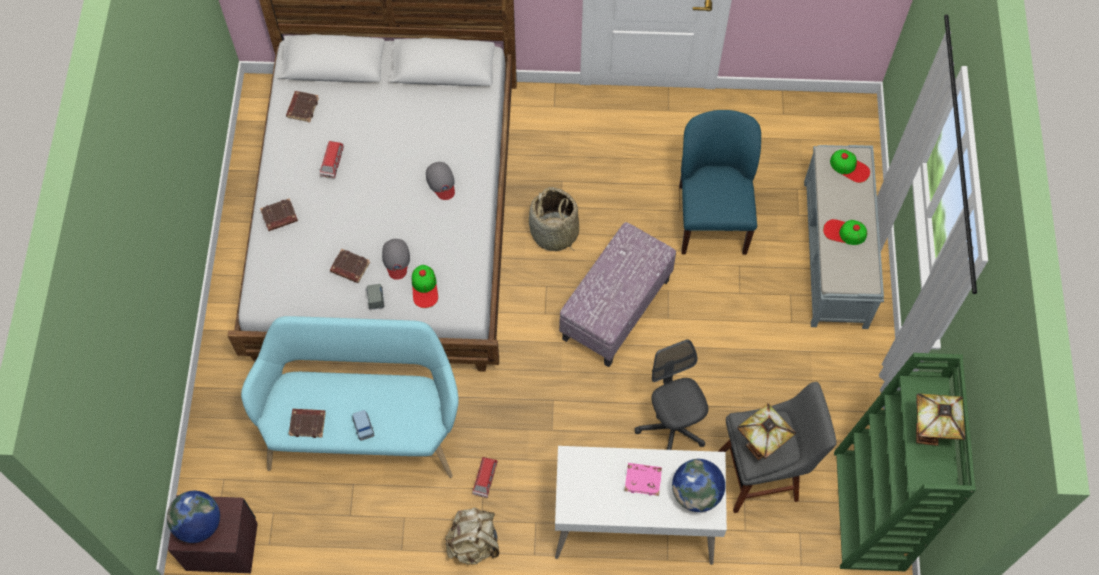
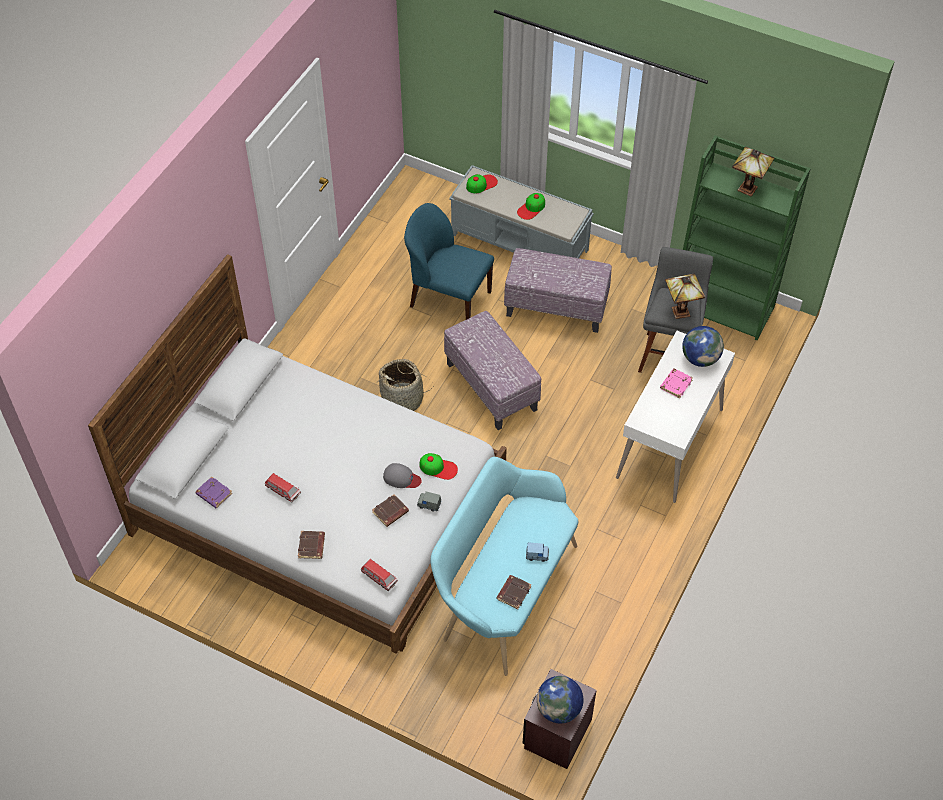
camera: 65 degrees left, 10 degrees down
brown book [286,91,319,122] -> purple book [195,476,233,508]
grey cap [426,162,455,200] -> none
beige backpack [445,507,499,565] -> none
toy car [472,457,498,498] -> toy car moved to [361,559,398,591]
grey office chair [635,339,708,450] -> none
none -> ottoman [504,248,612,333]

